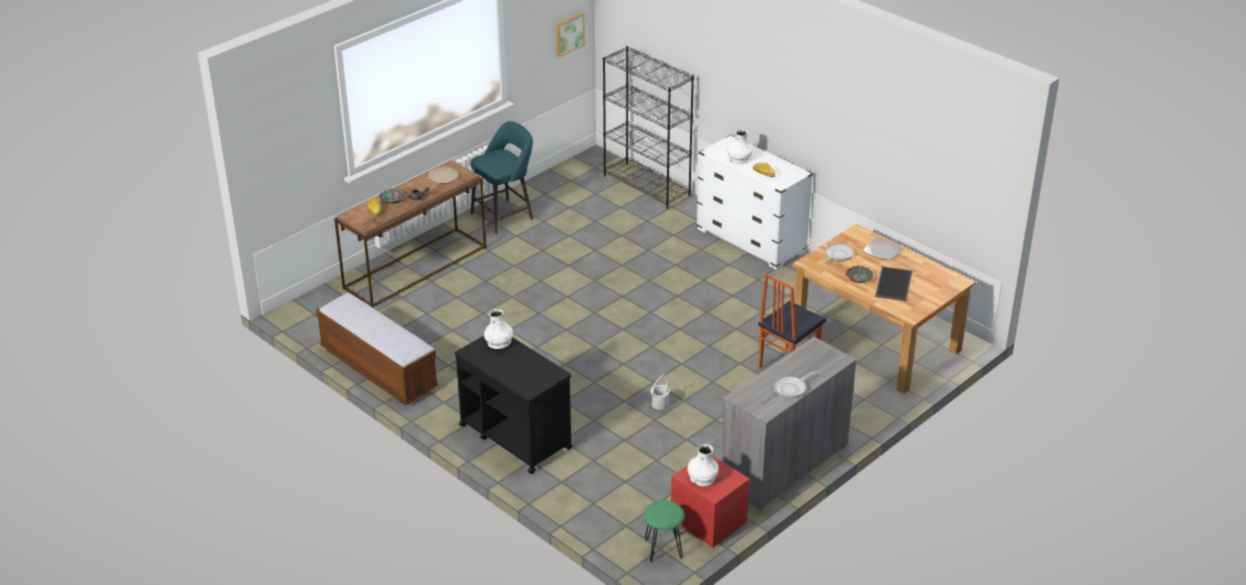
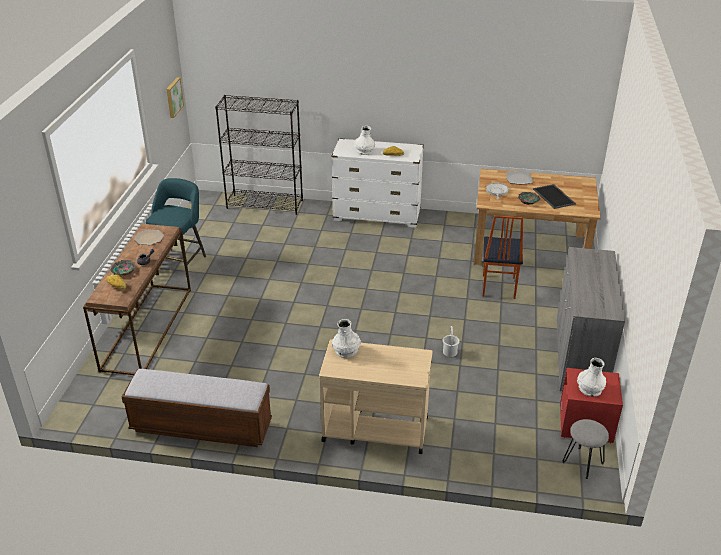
camera: 35 degrees left, 0 degrees up
black cart [455,336,572,474] -> beige cart [319,339,433,454]
green stool [644,500,685,562] -> grey stool [562,419,609,479]
frying pan [774,372,815,398] -> none

